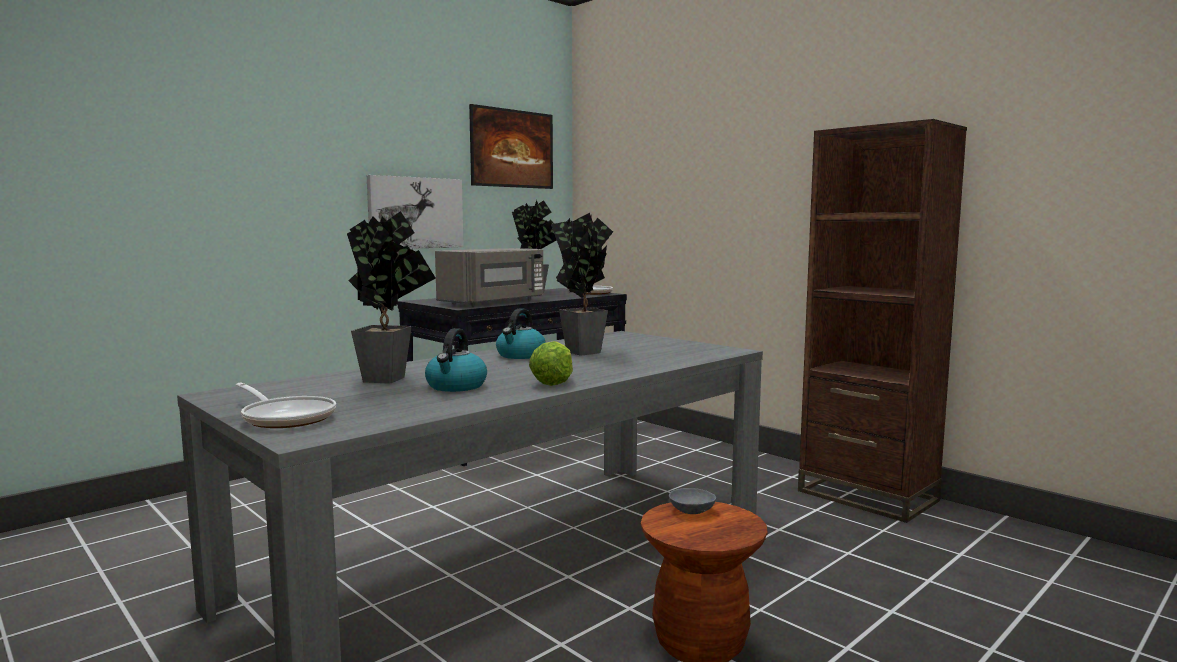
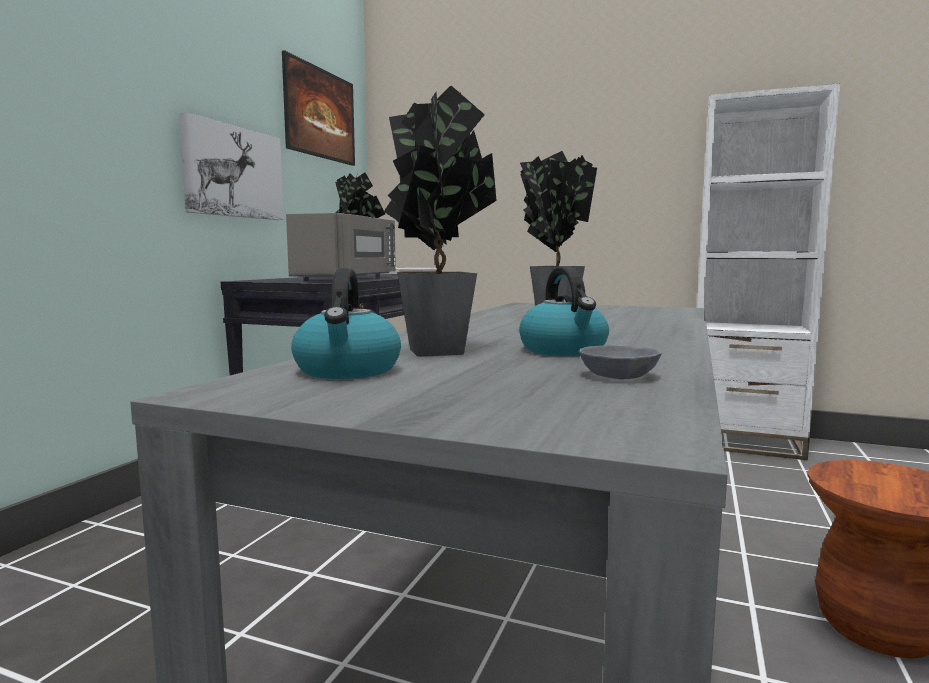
camera: 25 degrees left, 0 degrees up
frying pan [236,383,336,428] -> none
kettle [496,308,546,359] -> kettle moved to [291,268,401,379]
lettuce [529,341,573,386] -> none
grey bowl [669,488,716,514] -> grey bowl moved to [579,345,662,379]
brown bookcase [798,119,967,523] -> white bookcase [697,83,841,460]

